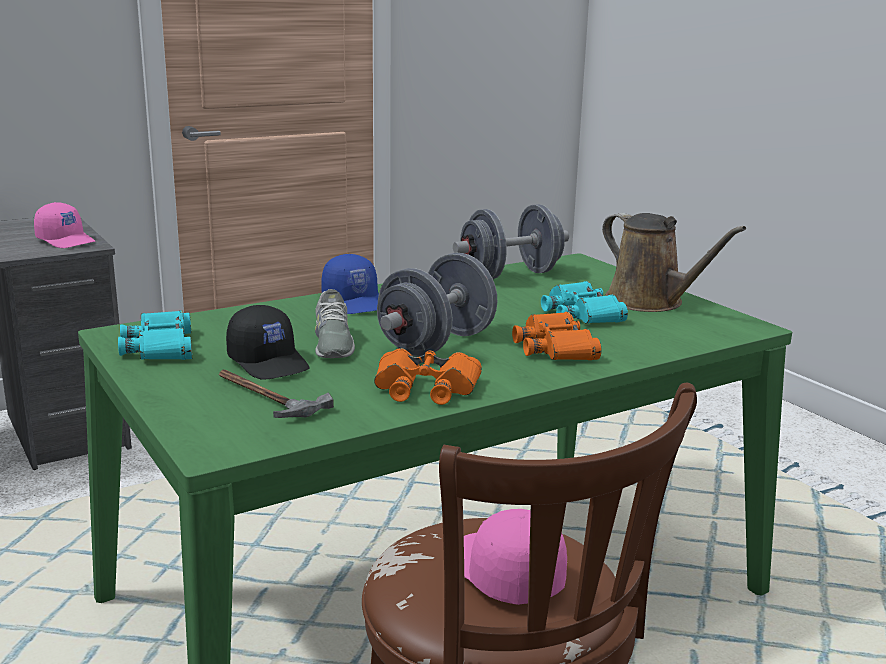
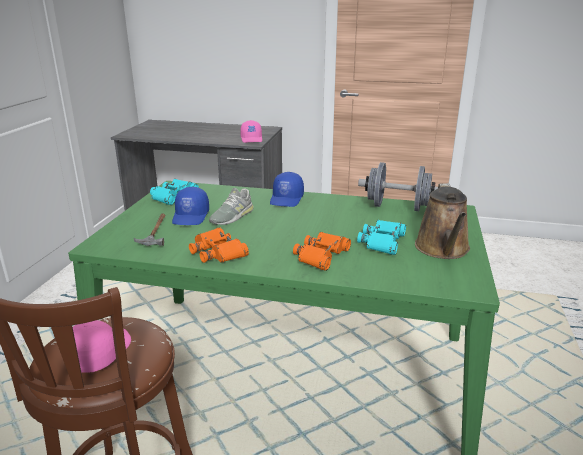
camera: 45 degrees right, 5 degrees up
black cap [226,305,310,380] -> blue cap [172,187,209,225]
grey dumbbell [377,253,497,357] -> none

